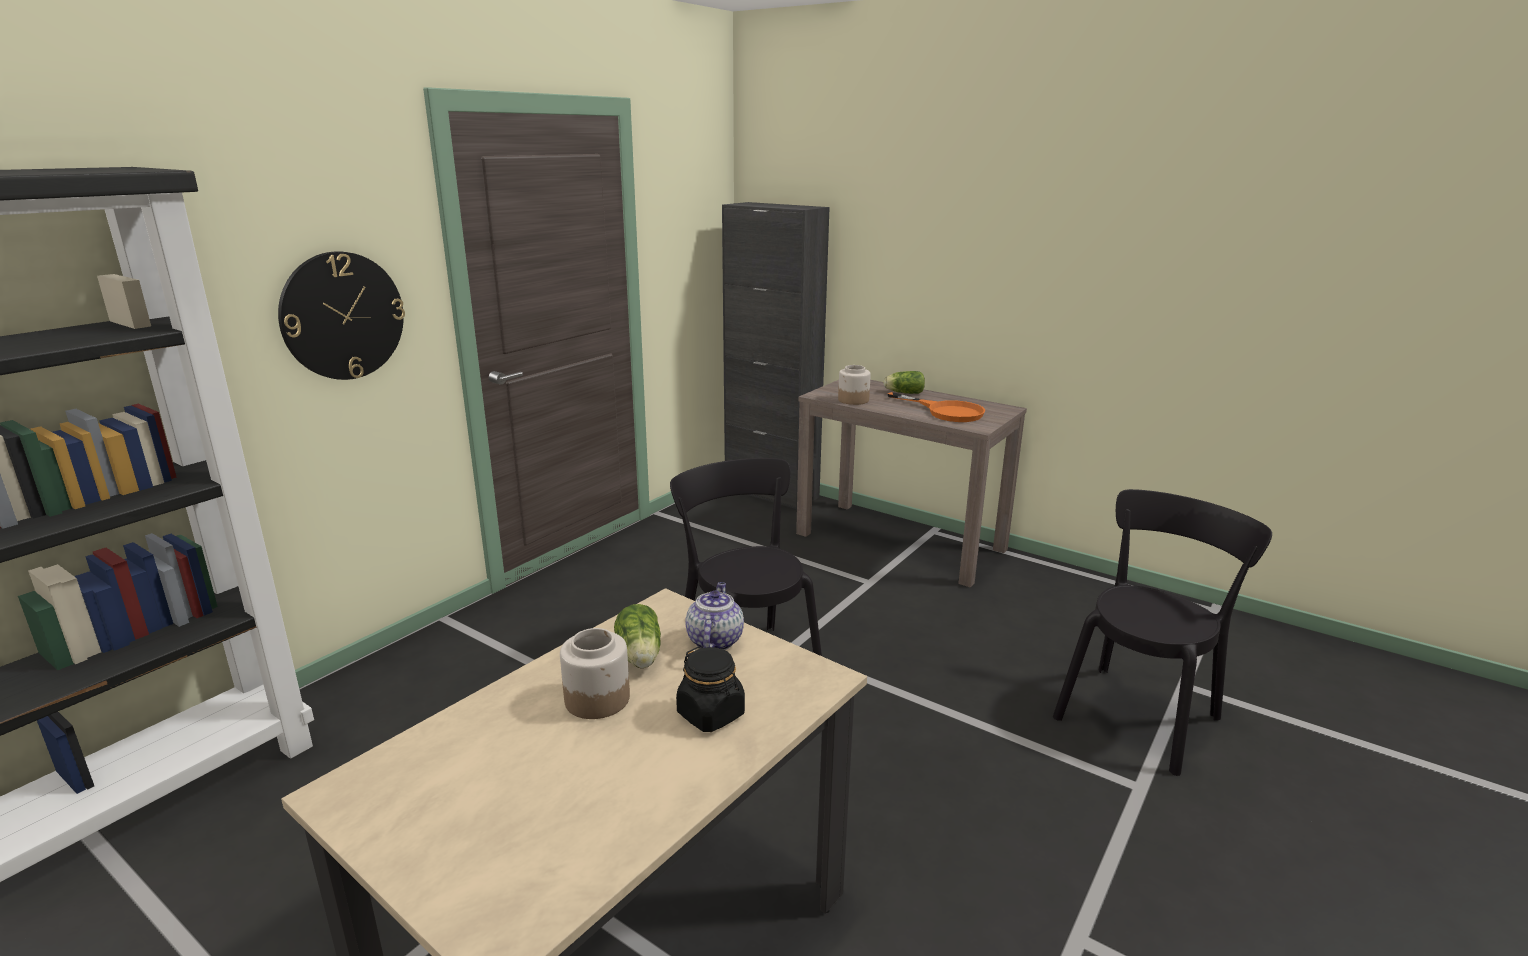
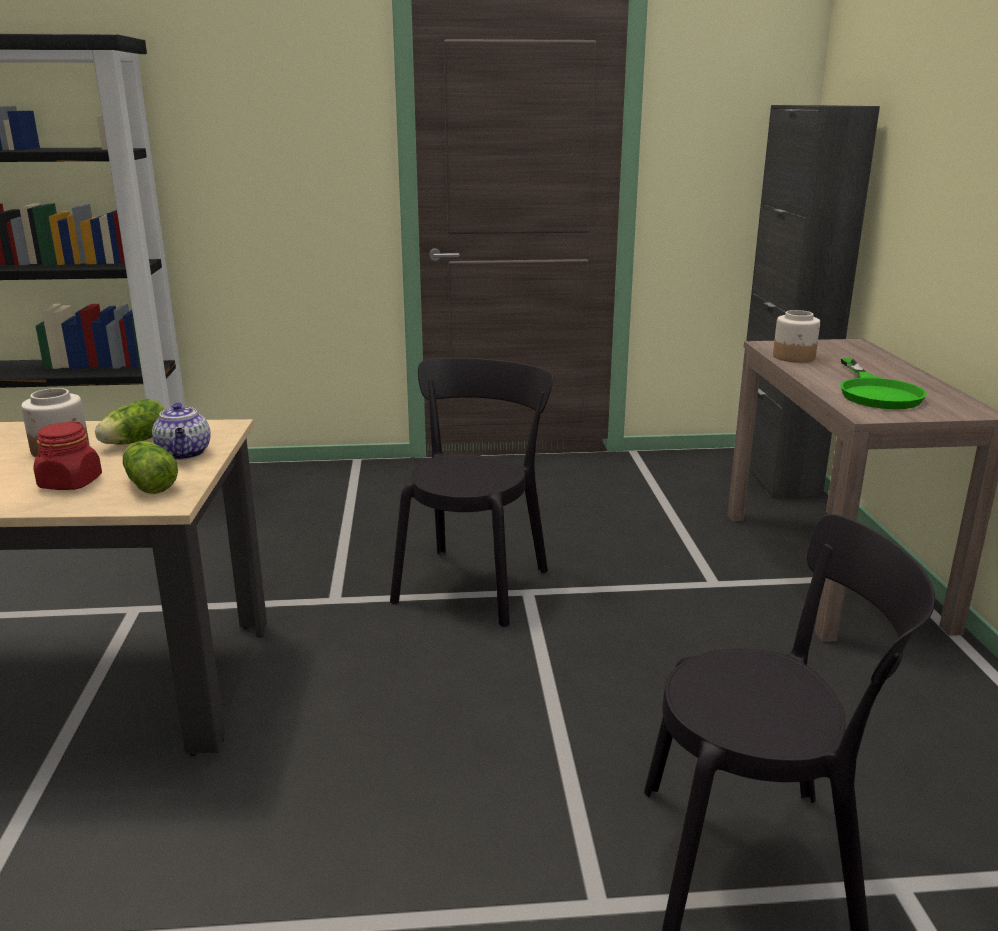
camera: 50 degrees right, 0 degrees up
wall clock [278,251,405,380] -> none
black jar [676,647,745,732] -> red jar [34,422,102,490]
teapot [685,582,744,650] -> teapot turned 105 degrees clockwise [152,402,211,460]
lettuce [883,371,925,394] -> lettuce moved to [123,441,178,494]
orange frying pan [888,392,985,422] -> green frying pan [840,358,927,409]

